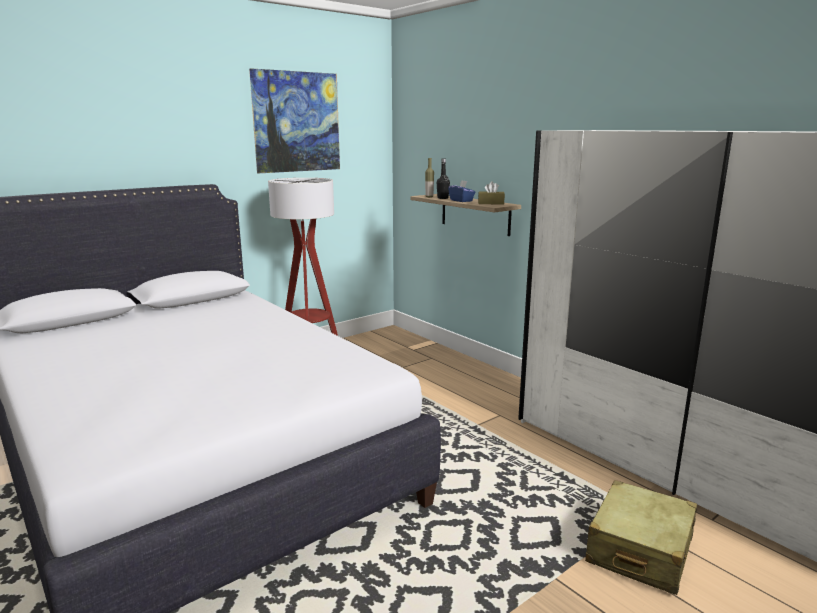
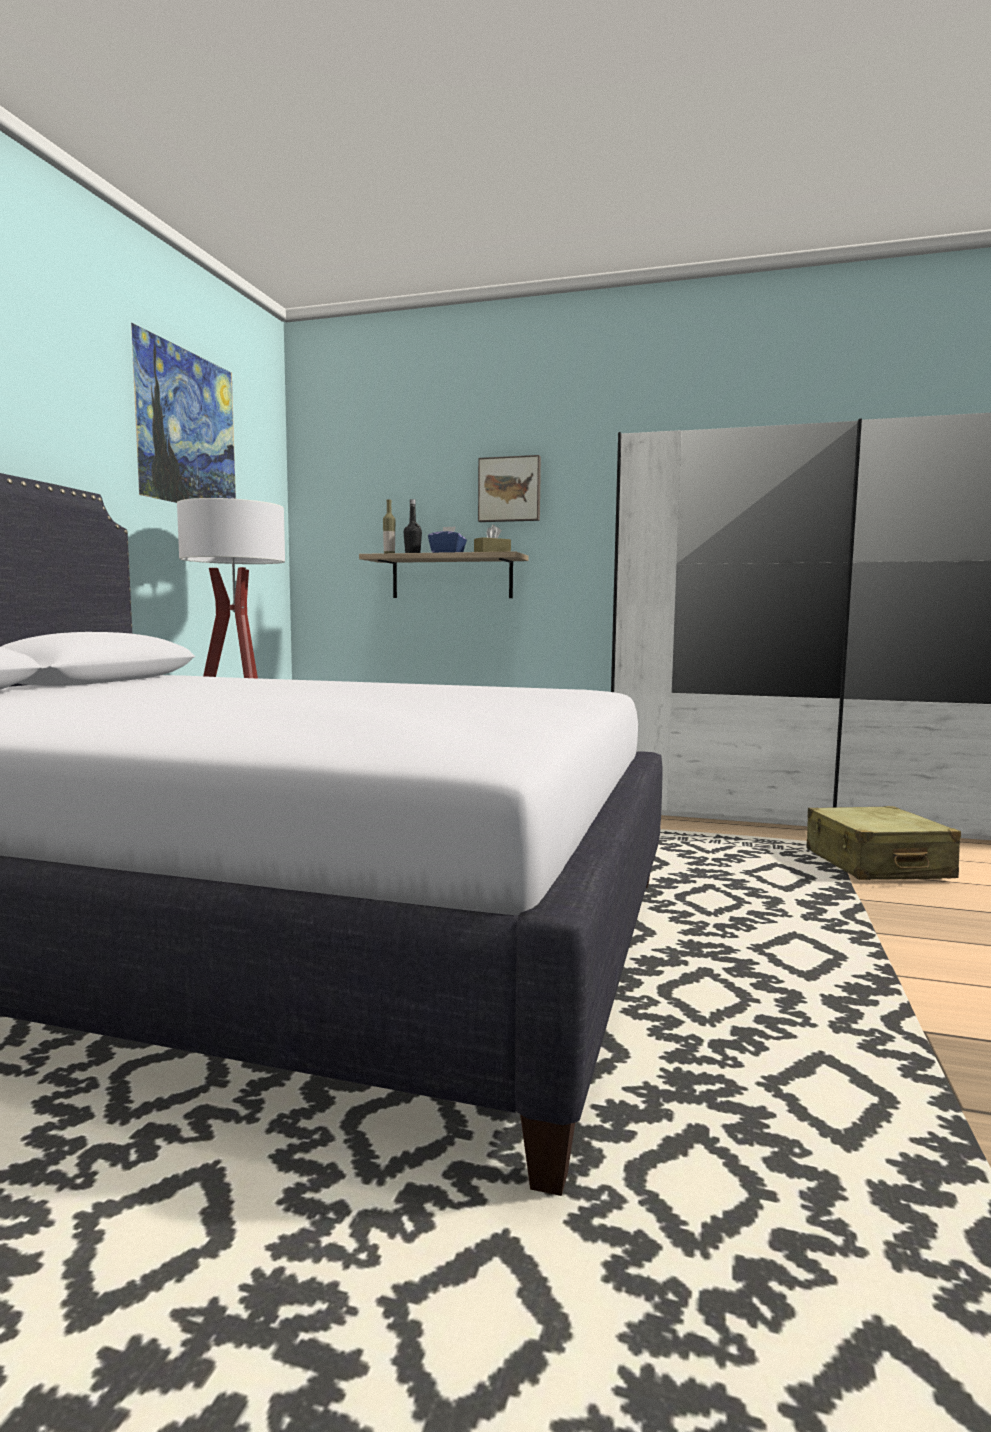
camera: 35 degrees left, 10 degrees down
none -> picture [478,455,541,522]

